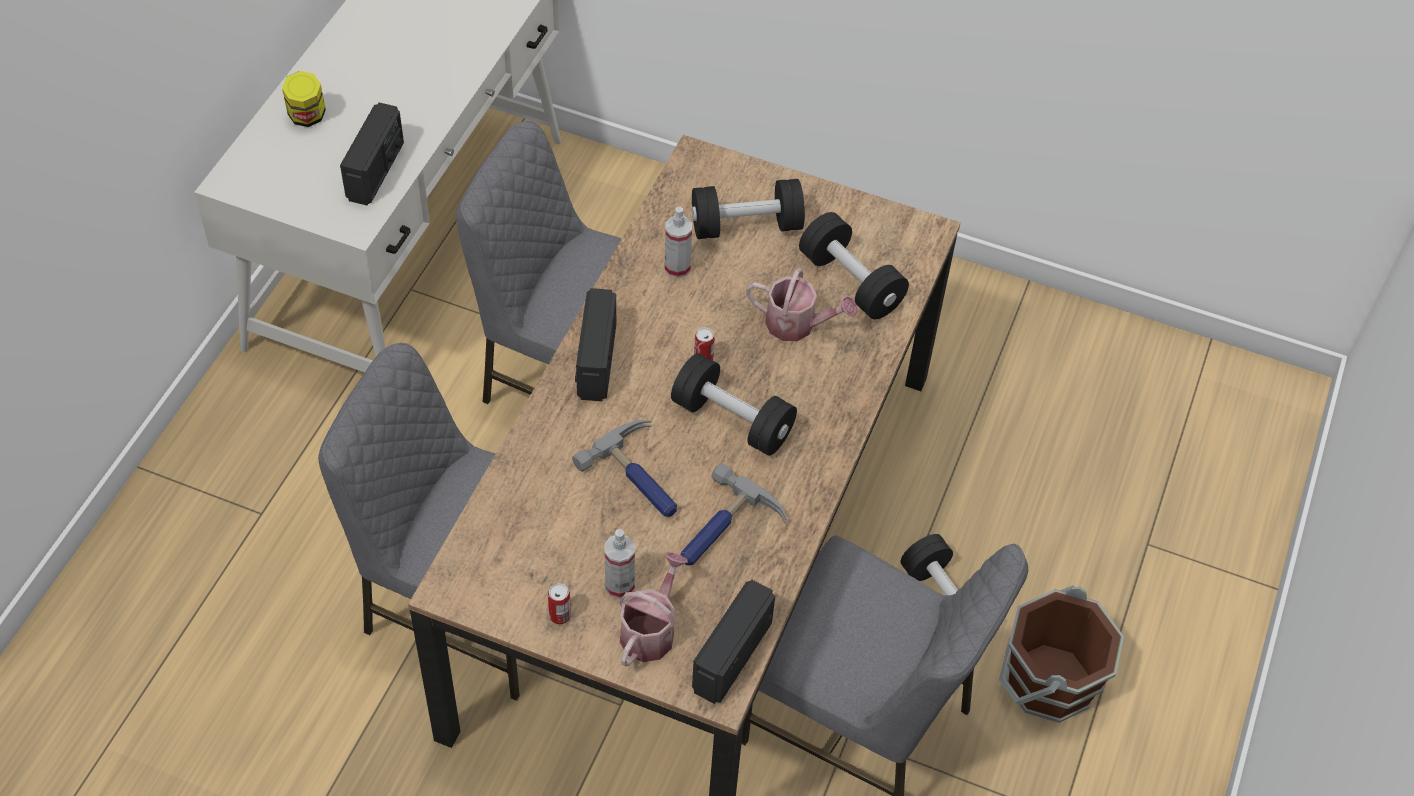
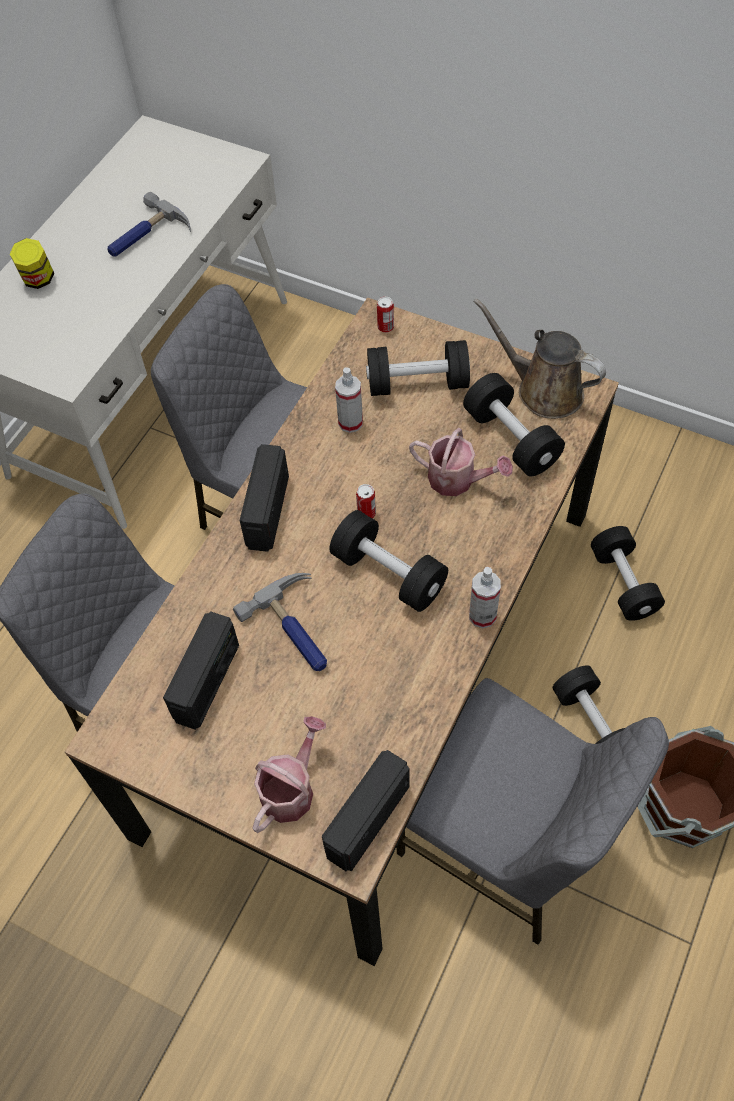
camera: 10 degrees right, 5 degrees up
radio [340,102,404,205] -> radio moved to [163,611,239,730]
can [548,583,571,624] -> can moved to [377,297,394,333]
spray bottle [605,529,635,599] -> spray bottle moved to [469,567,501,628]
hammer [680,463,787,565] -> hammer moved to [108,192,191,257]
none -> brown watering can [473,298,606,419]
none -> black dumbbell [591,526,665,621]

